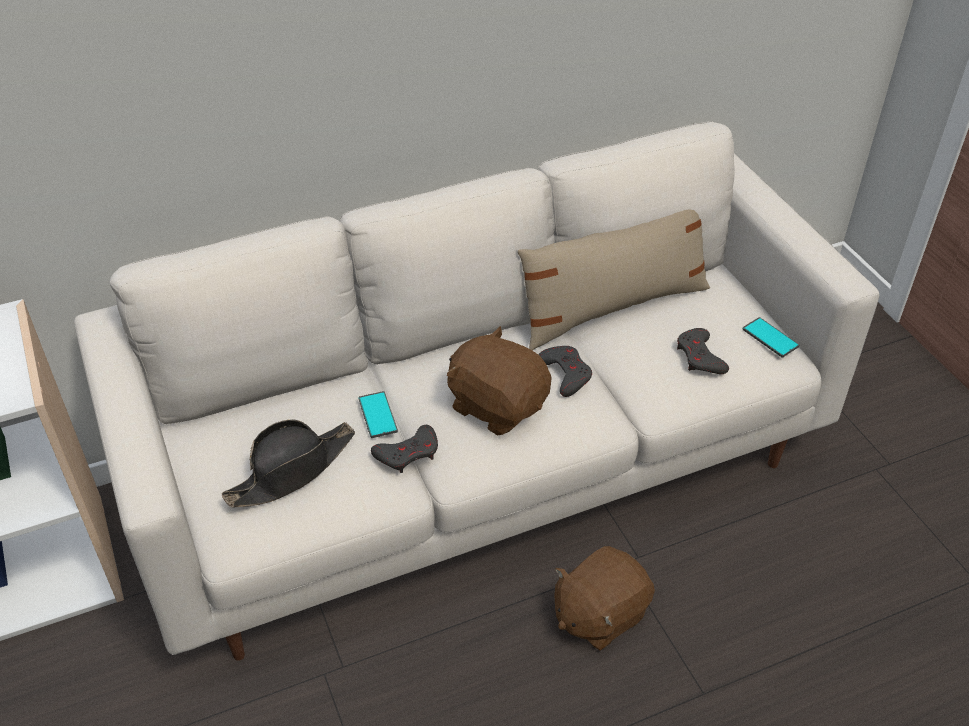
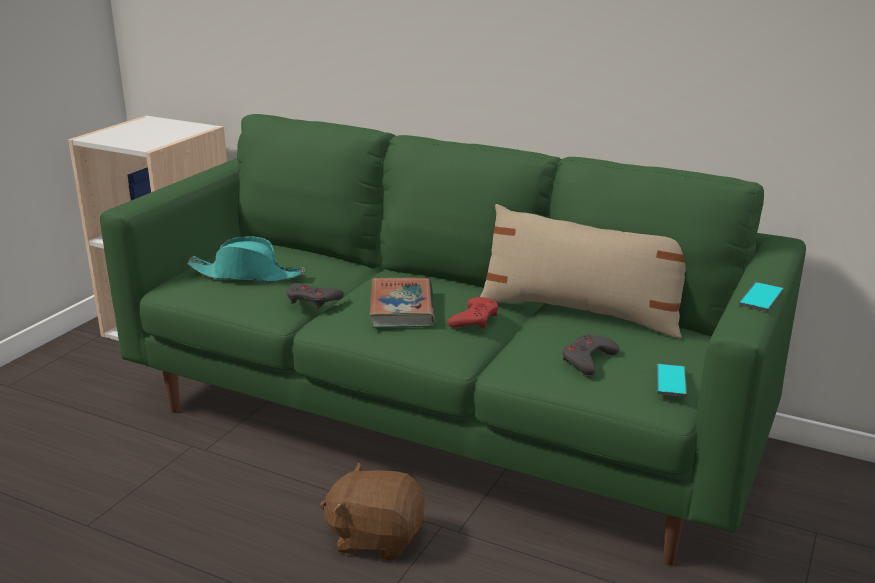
camera: 50 degrees right, 20 degrees down
white sofa [74,121,879,661] -> green sofa [100,114,806,565]
black hat [221,420,355,507] -> turquoise hat [187,236,305,282]
phone [358,391,398,438] -> phone moved to [738,282,784,312]
brown plush toy [447,326,552,435] -> book [370,278,435,328]
grey game controller [538,346,592,397] -> red game controller [448,297,498,328]

